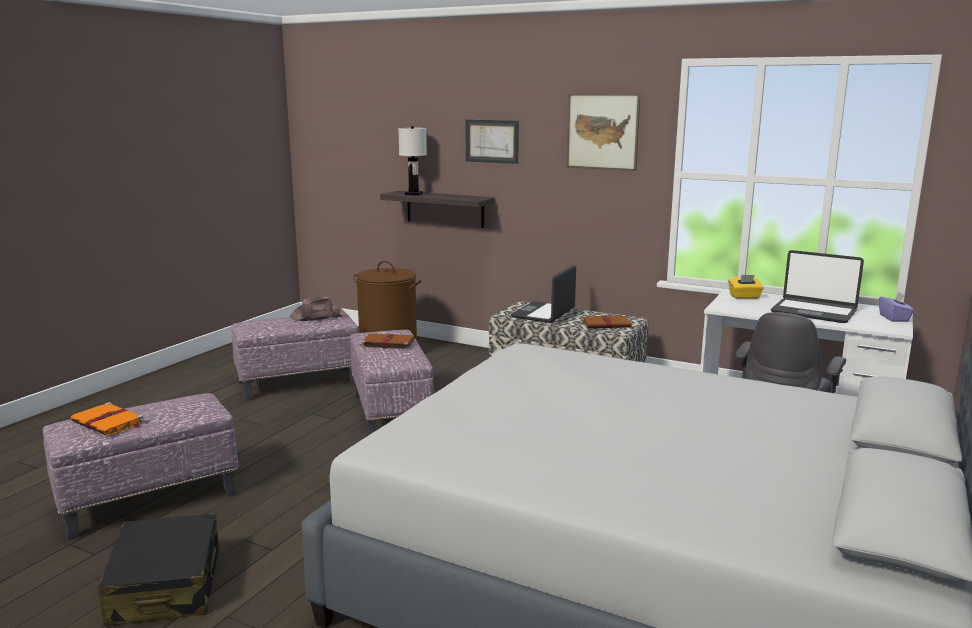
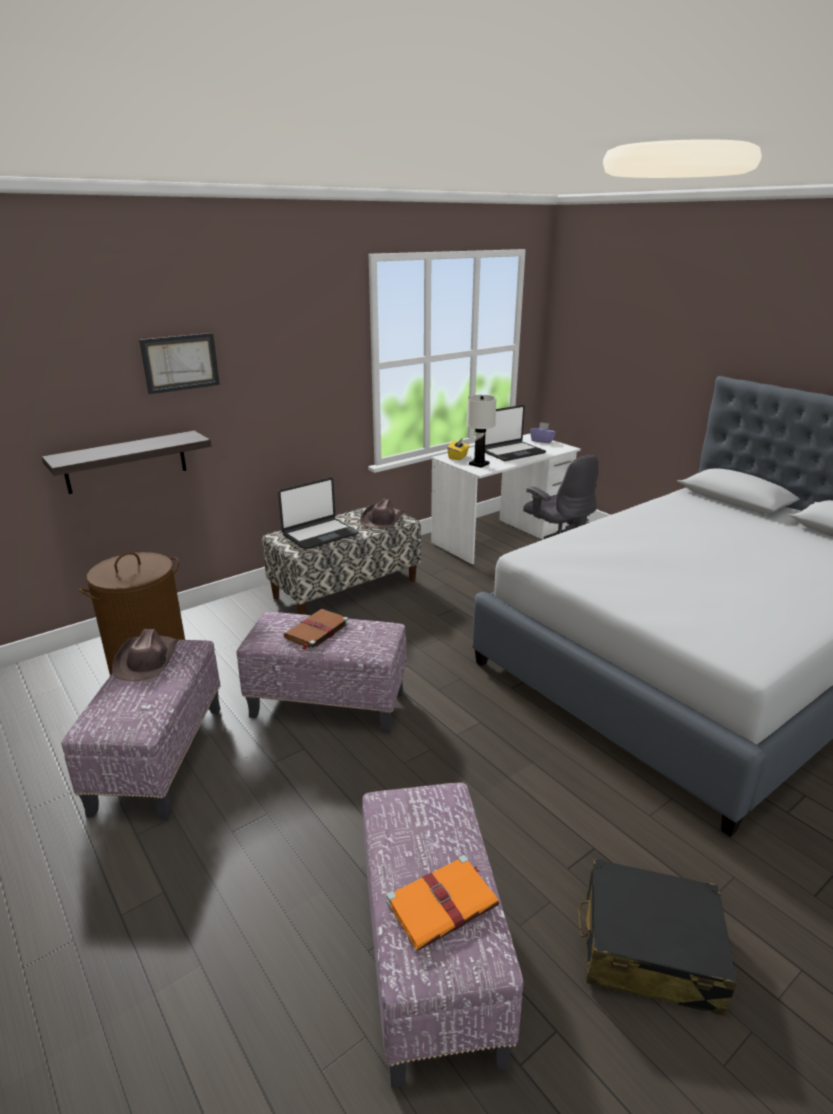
camera: 65 degrees left, 10 degrees up
white table lamp [398,126,427,196] -> white table lamp moved to [466,395,497,468]
laptop [511,265,576,323] -> laptop turned 90 degrees counterclockwise [278,477,359,549]
picture [566,93,640,171] -> none
brown book [582,315,632,328] -> brown hat [360,499,404,529]

